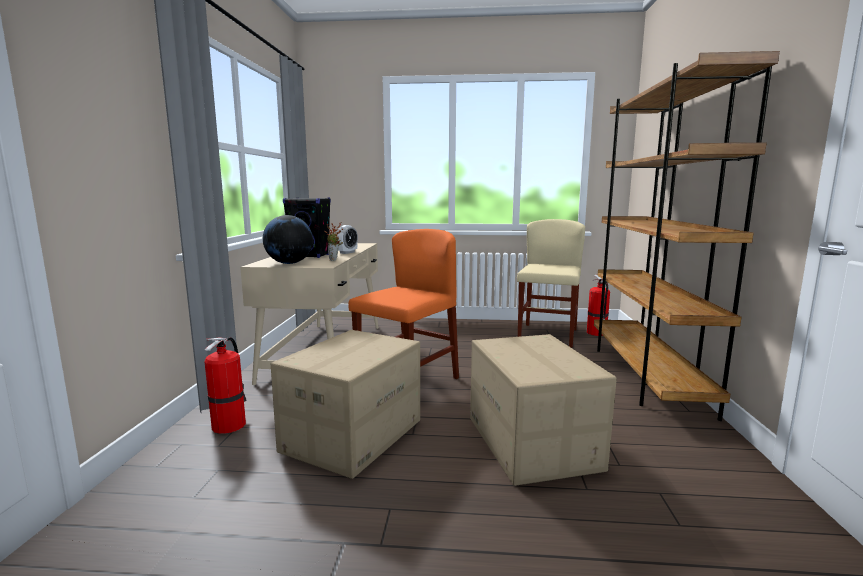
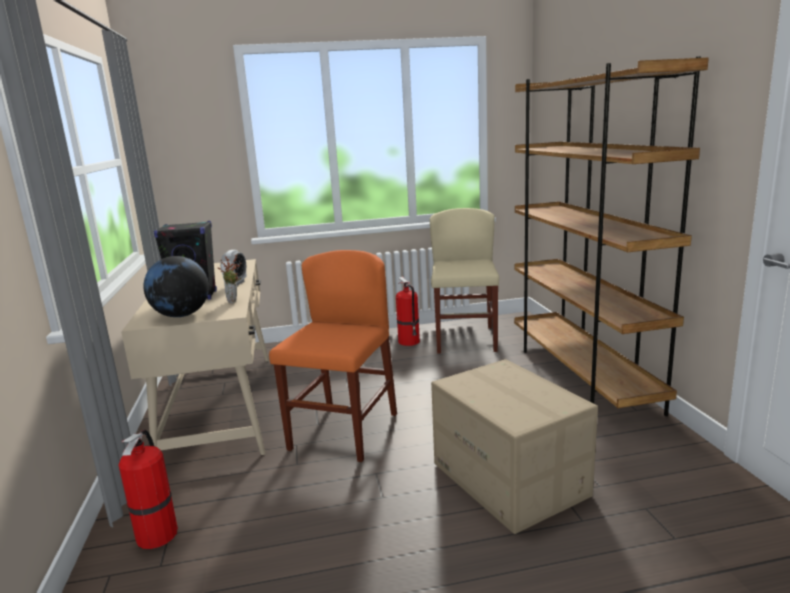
camera: 15 degrees left, 5 degrees up
cardboard box [271,330,420,479] -> none
fire extinguisher [587,275,610,336] -> fire extinguisher moved to [396,277,420,346]

